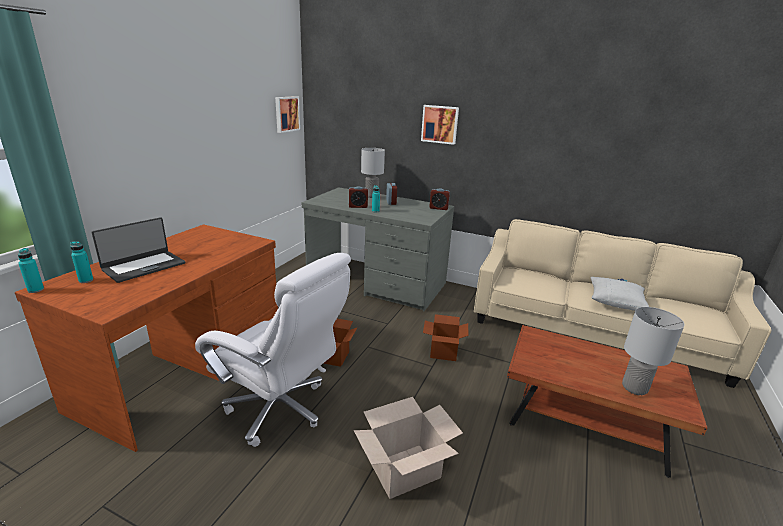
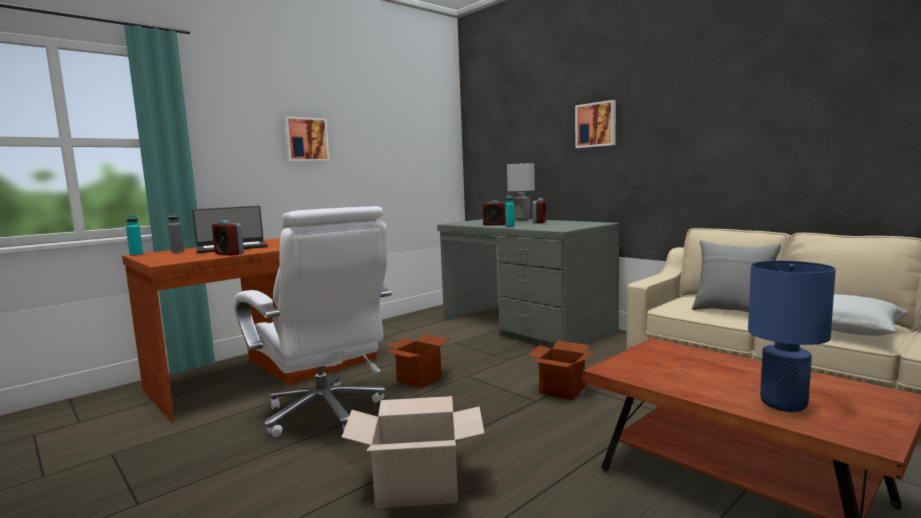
camera: 25 degrees right, 15 degrees down
turquoise bottle [70,241,93,283] -> grey bottle [168,213,184,253]
picture [275,96,300,133] -> picture moved to [284,116,330,161]
alarm clock [429,188,450,210] -> alarm clock moved to [212,220,244,256]
grey table lamp [622,307,685,395] -> blue table lamp [748,261,836,412]
none -> grey pillow [692,240,781,312]

